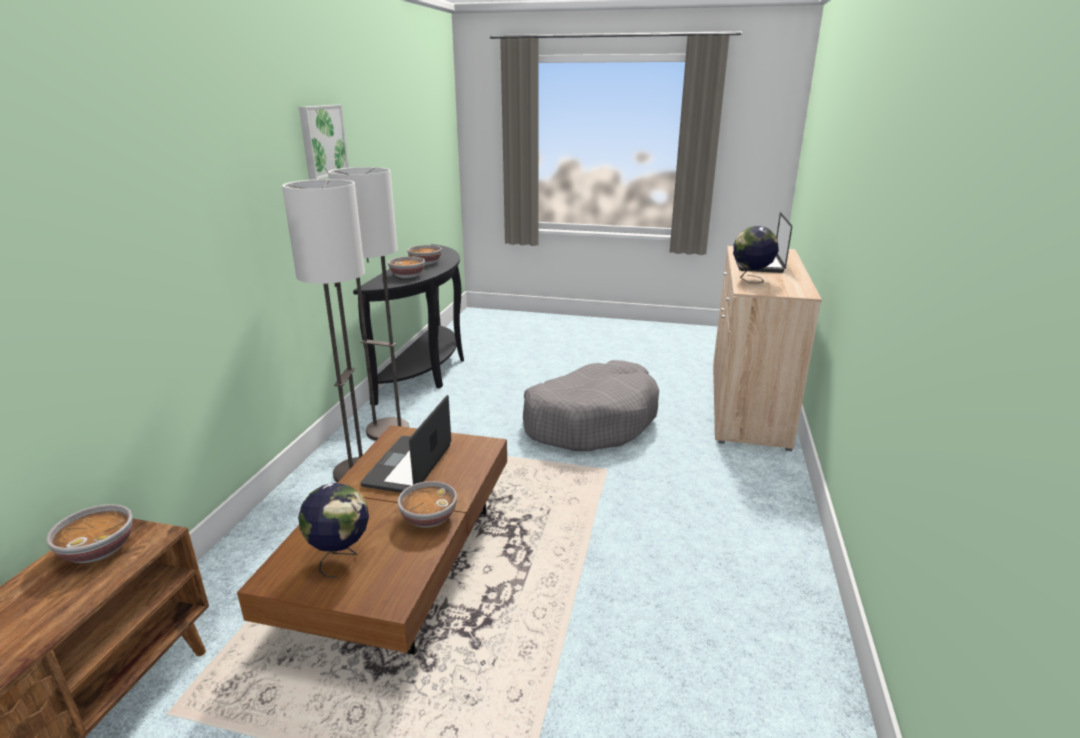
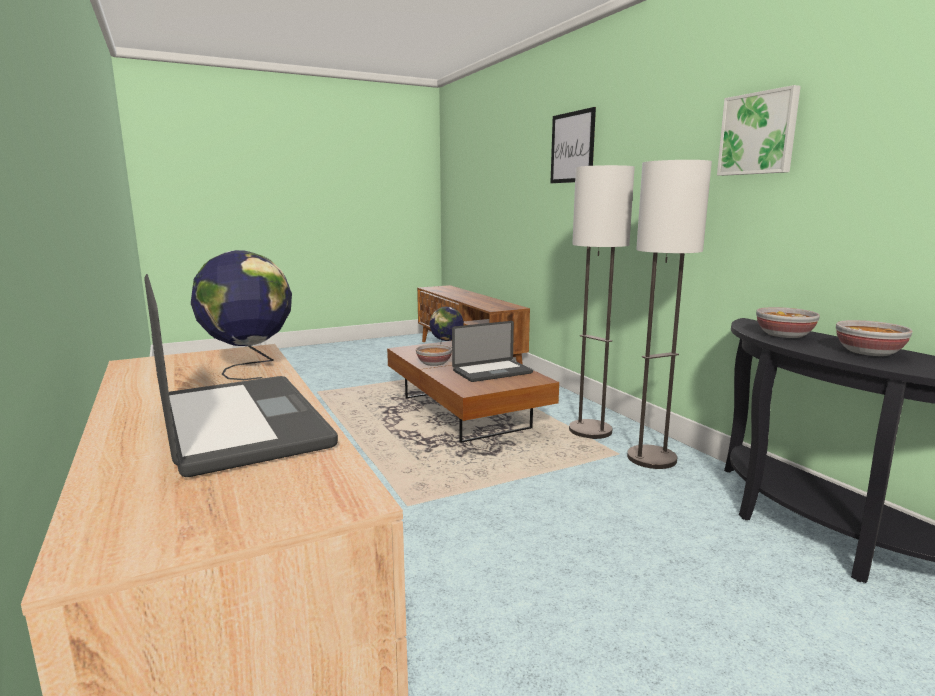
camera: 140 degrees right, 10 degrees down
bowl [46,504,133,563] -> none
laptop [361,395,451,493] -> laptop turned 90 degrees clockwise [452,321,533,382]
grey dog bed [523,360,659,451] -> none
none -> picture [550,107,596,183]

